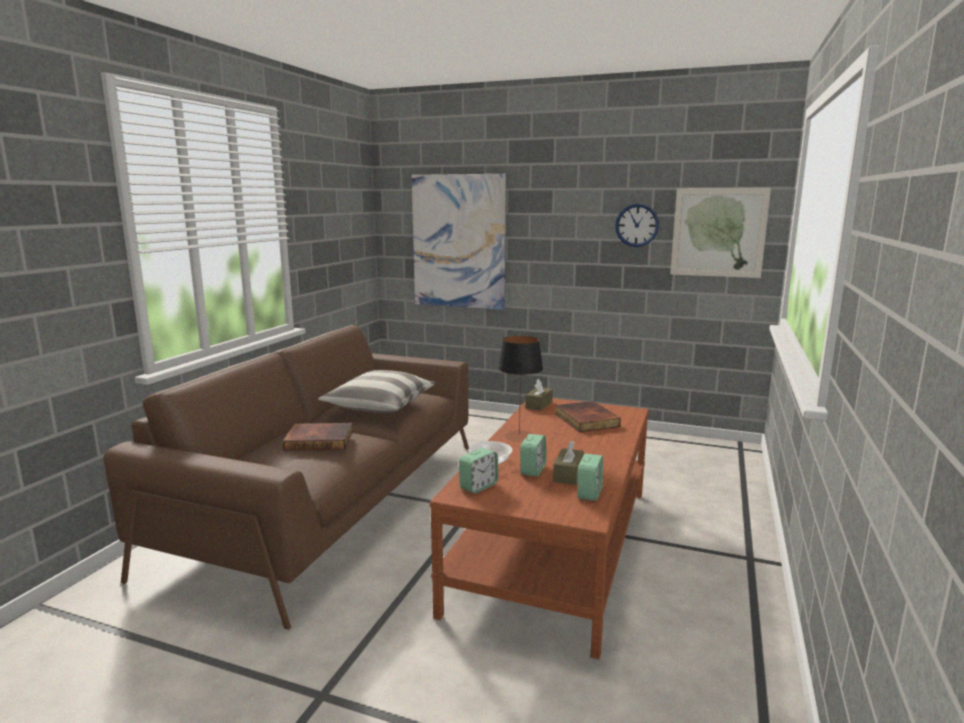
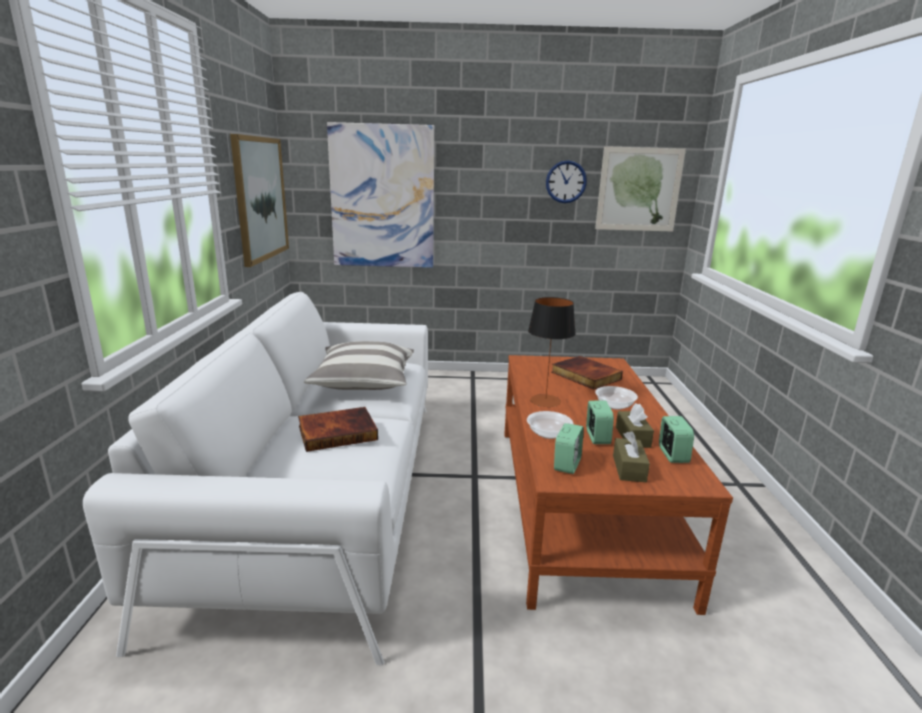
camera: 20 degrees left, 5 degrees up
brown sofa [104,325,469,630] -> white sofa [83,292,428,665]
brown tissue box [525,379,553,411] -> brown tissue box moved to [613,431,650,482]
none -> picture [230,134,289,267]
none -> bowl [595,386,638,410]

